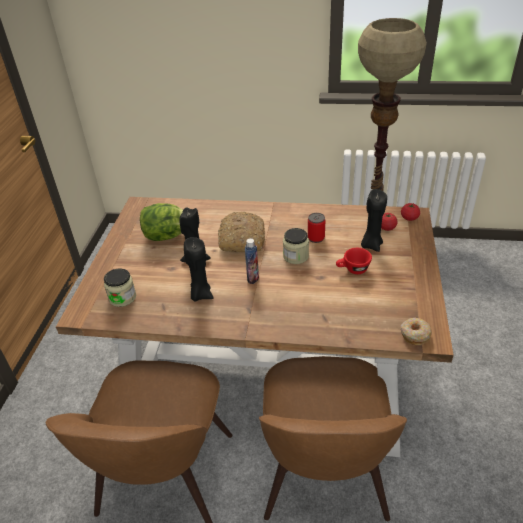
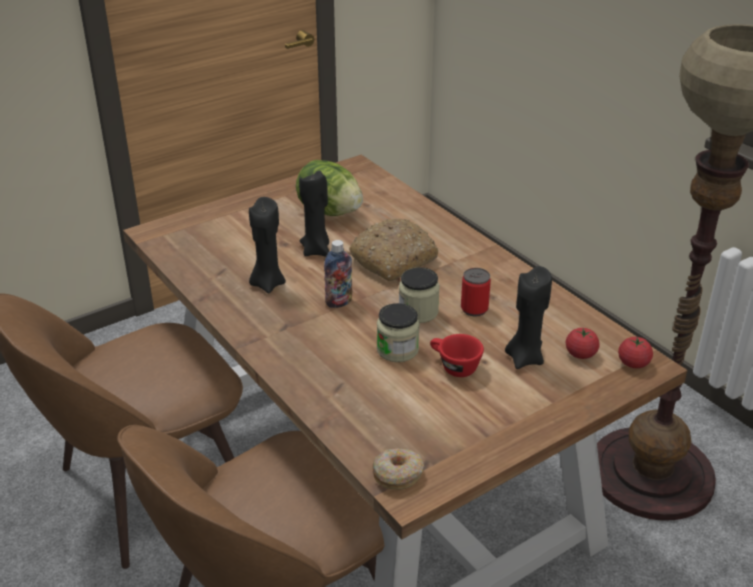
camera: 45 degrees right, 5 degrees down
jar [104,269,136,307] -> jar moved to [377,303,420,362]

